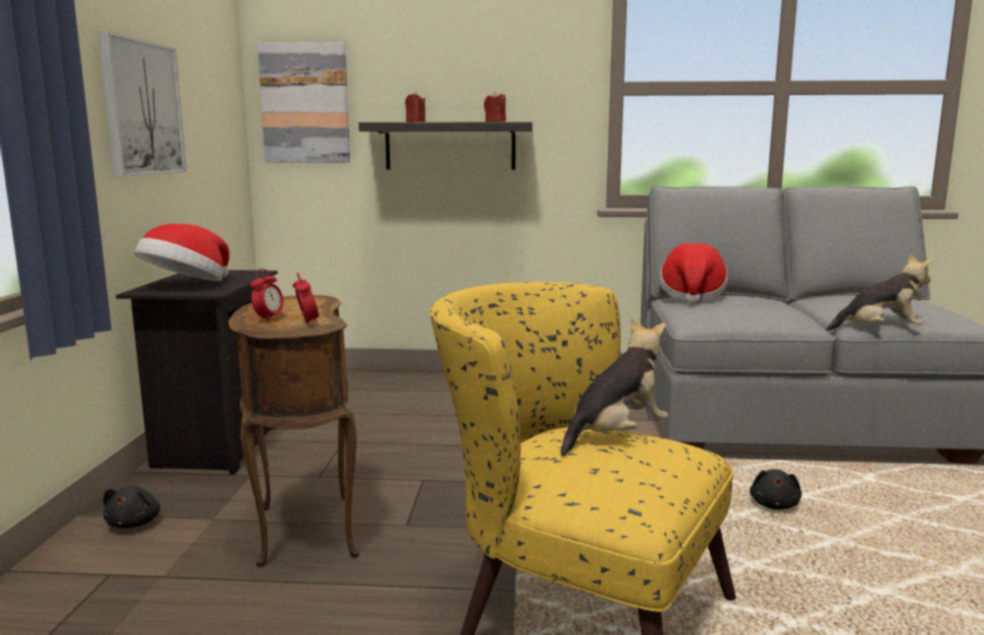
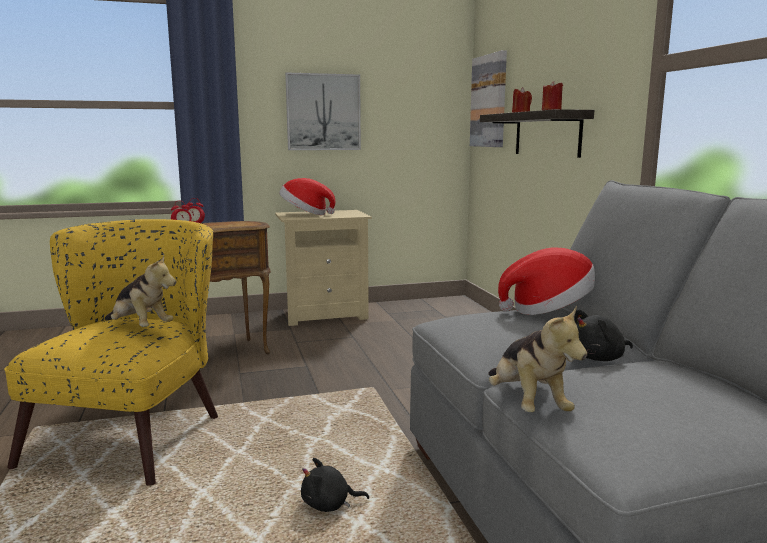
camera: 70 degrees right, 0 degrees up
black plush toy [103,486,160,529] -> black plush toy moved to [574,309,633,361]
black nightstand [116,270,278,475] -> beige nightstand [275,210,372,326]

